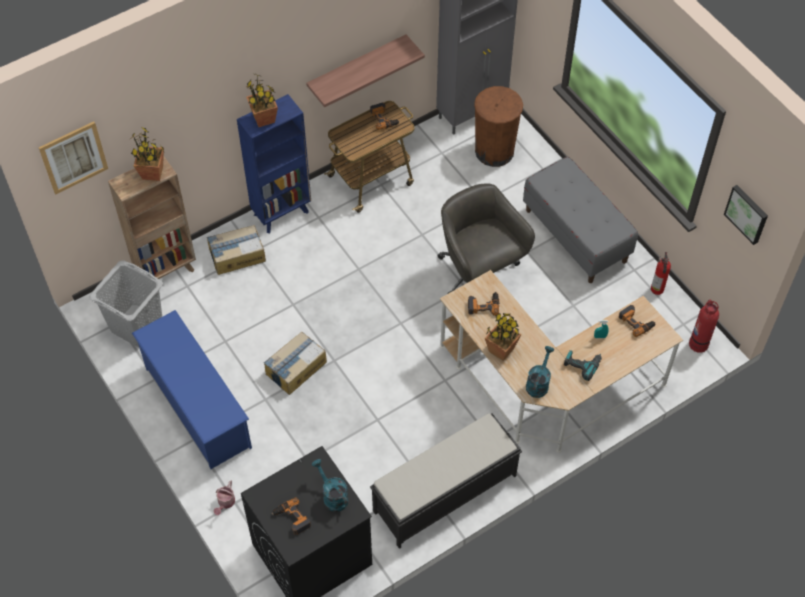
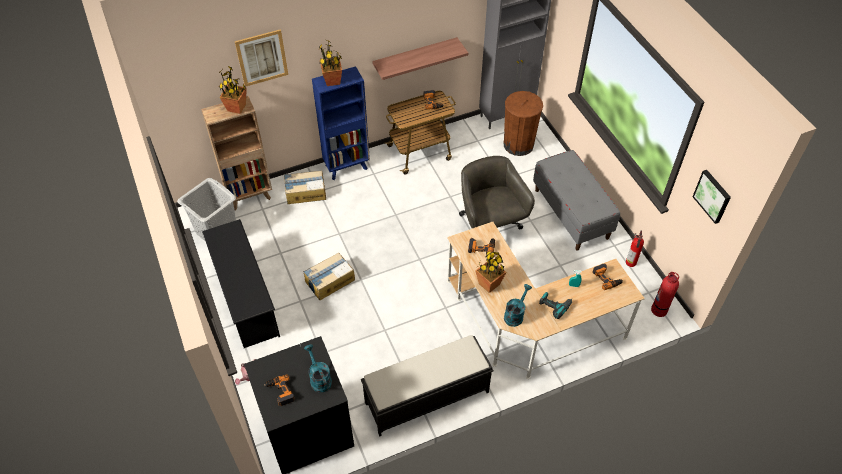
camera: 10 degrees right, 5 degrees down
picture [39,121,108,195] -> picture moved to [235,29,288,87]
blue shoe rack [132,310,252,469] -> black shoe rack [202,219,280,348]

